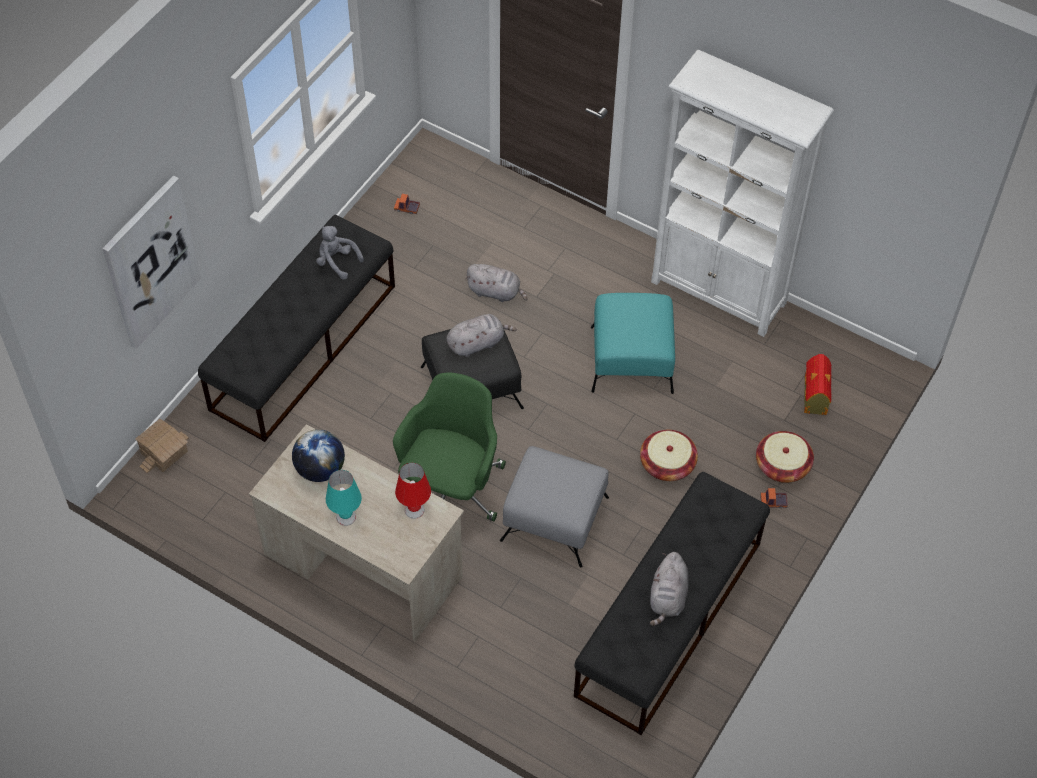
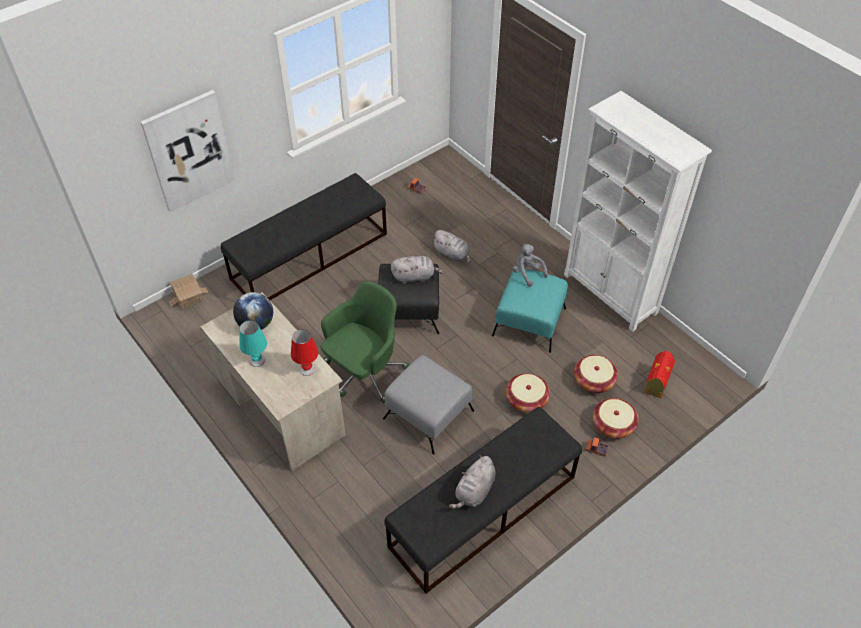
camera: 20 degrees right, 5 degrees down
grey plush toy [316,226,364,280] -> grey plush toy moved to [513,244,548,287]
none -> basket [574,355,618,393]

